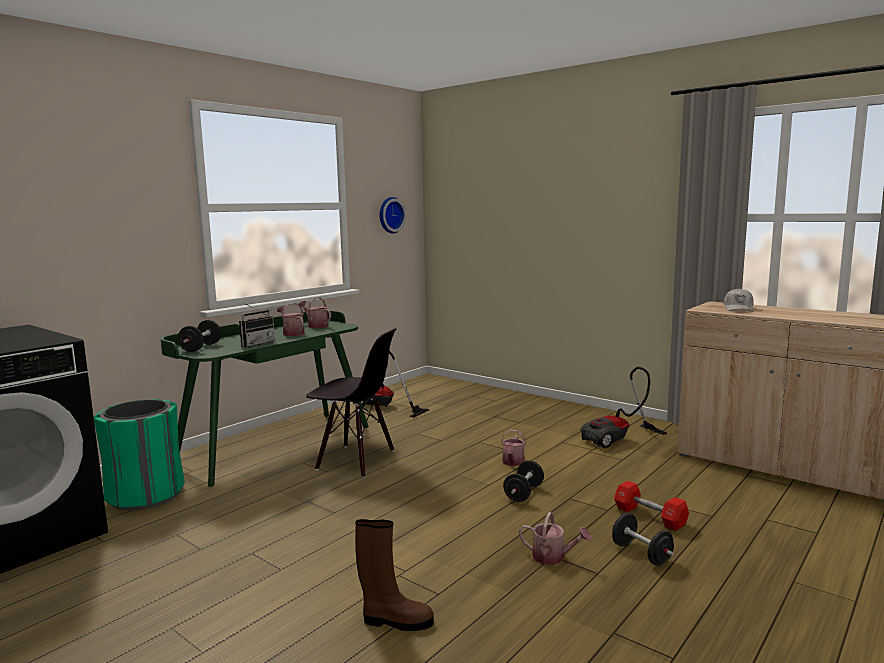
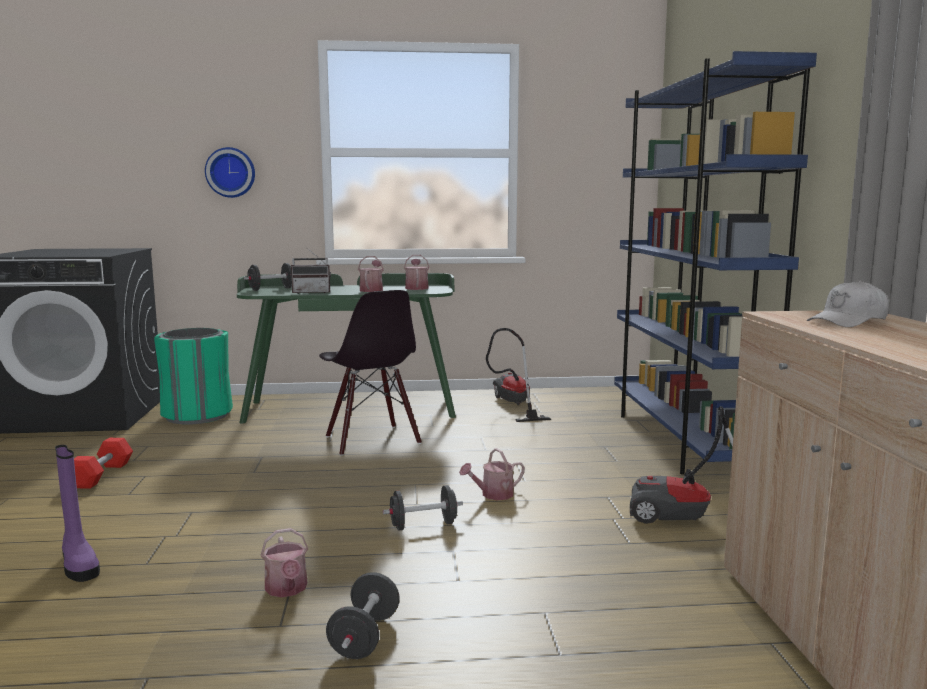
camera: 45 degrees right, 0 degrees up
brown boot [355,519,434,631] -> purple boot [55,445,100,582]
wall clock [379,197,406,234] -> wall clock moved to [205,147,255,198]
red dumbbell [614,481,689,531] -> red dumbbell moved to [74,438,133,489]
none -> blue bookcase [614,51,817,475]

